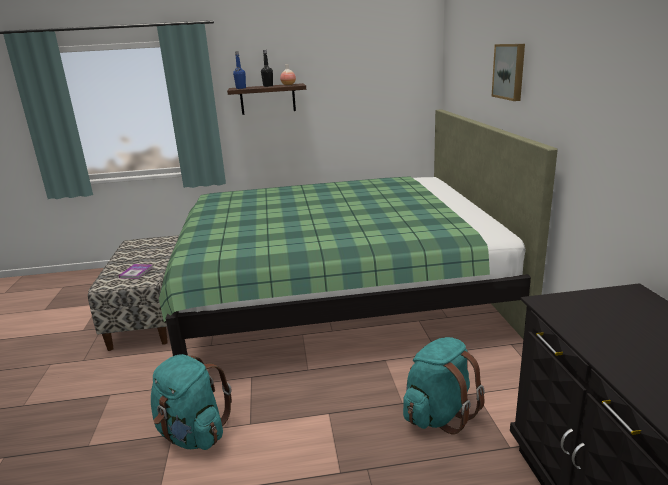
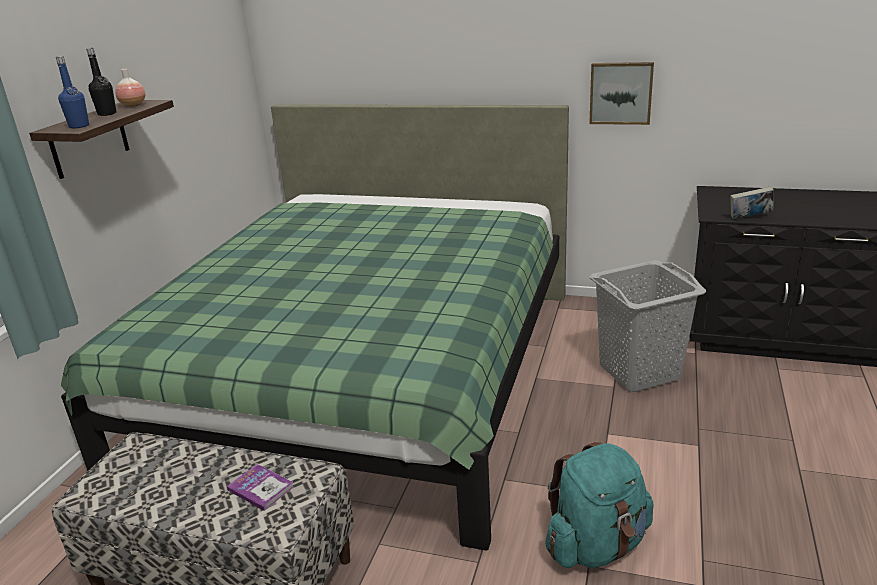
camera: 65 degrees left, 5 degrees up
turquoise backpack [403,337,485,435] -> grey laundry basket [589,260,706,392]
picture [491,44,525,101] -> picture moved to [589,62,654,125]
none -> book [730,186,774,219]

